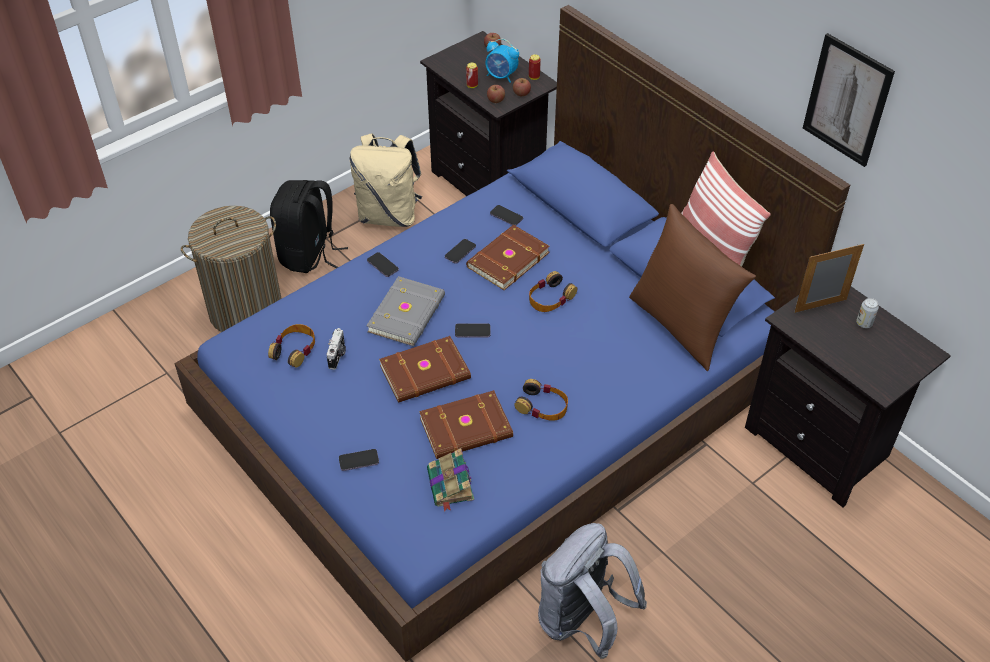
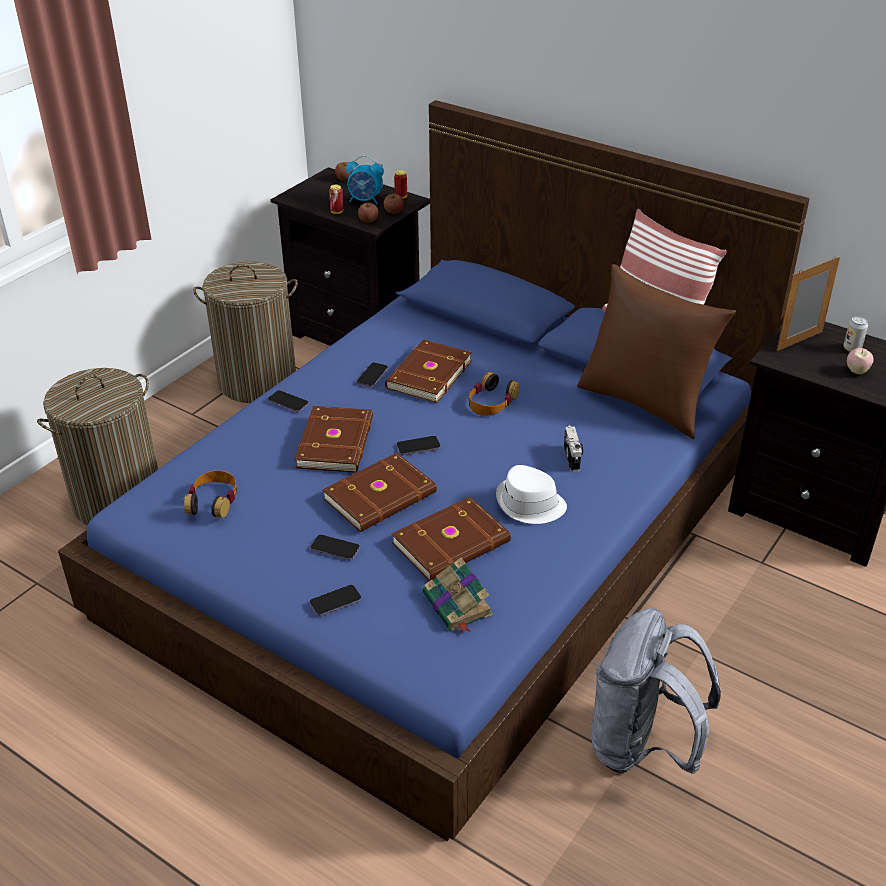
camera: 15 degrees left, 10 degrees down
black backpack [270,180,348,273] -> none
camera [326,328,346,370] -> camera moved to [564,425,583,472]
beige backpack [350,133,422,227] -> laundry basket [193,261,298,403]
grey book [366,276,445,346] -> brown book [295,406,373,473]
phone [490,205,523,226] -> phone moved to [310,535,360,560]
headphones [514,379,568,421] -> white hat [496,465,567,524]
picture [803,33,895,167] -> none
none -> apple [847,348,874,374]

